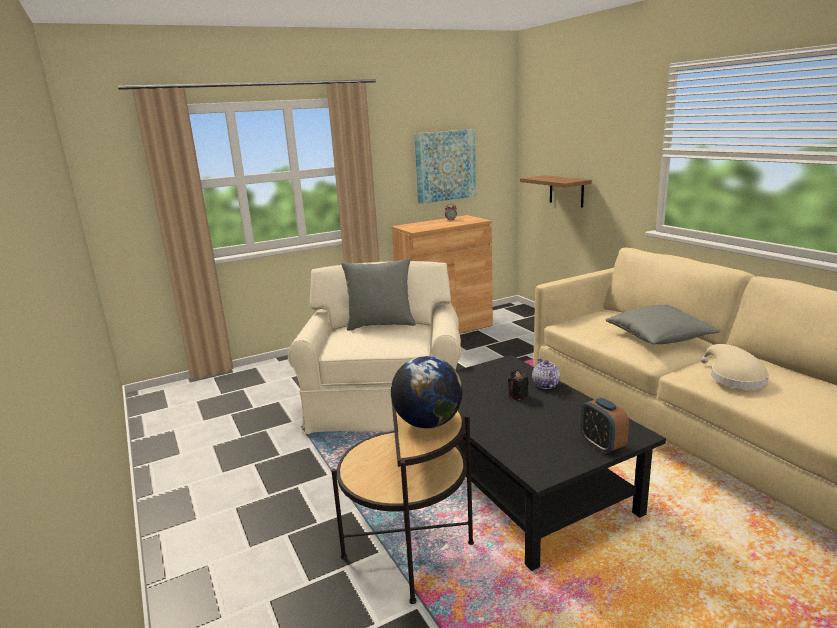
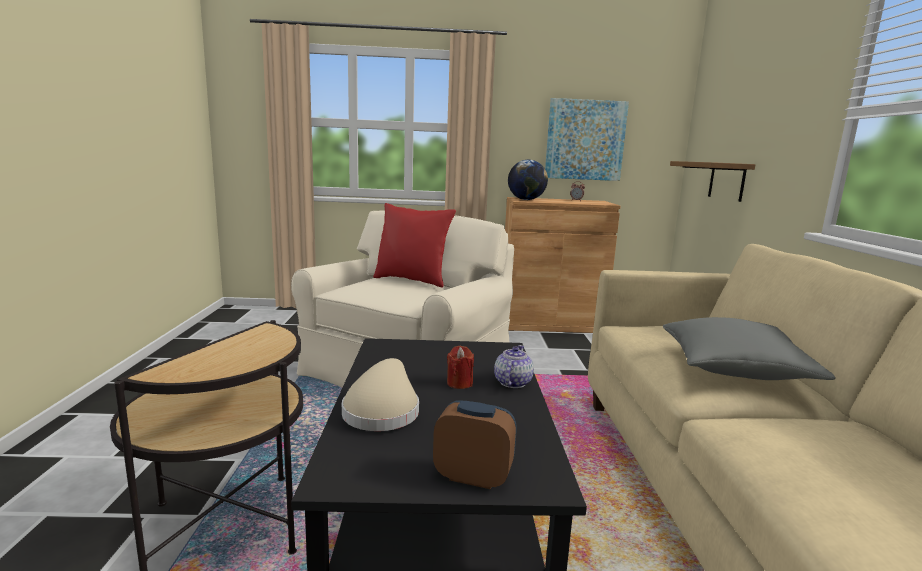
camera: 25 degrees right, 5 degrees down
grey pillow [341,258,416,331] -> red pillow [373,203,456,287]
globe [391,356,463,428] -> globe moved to [508,160,548,200]
black candle [508,370,529,400] -> red candle [447,346,474,389]
alarm clock [580,398,629,453] -> alarm clock turned 105 degrees clockwise [433,400,517,489]
beige hat [700,344,769,389] -> beige hat moved to [342,358,419,431]

